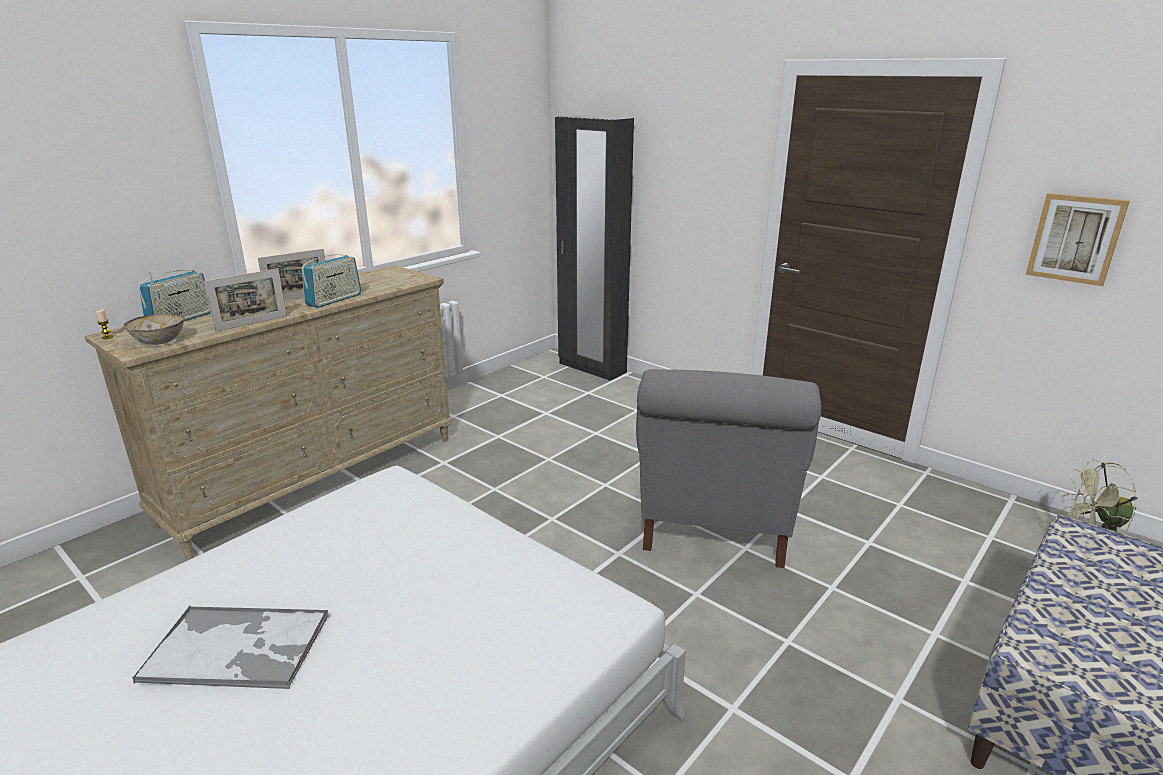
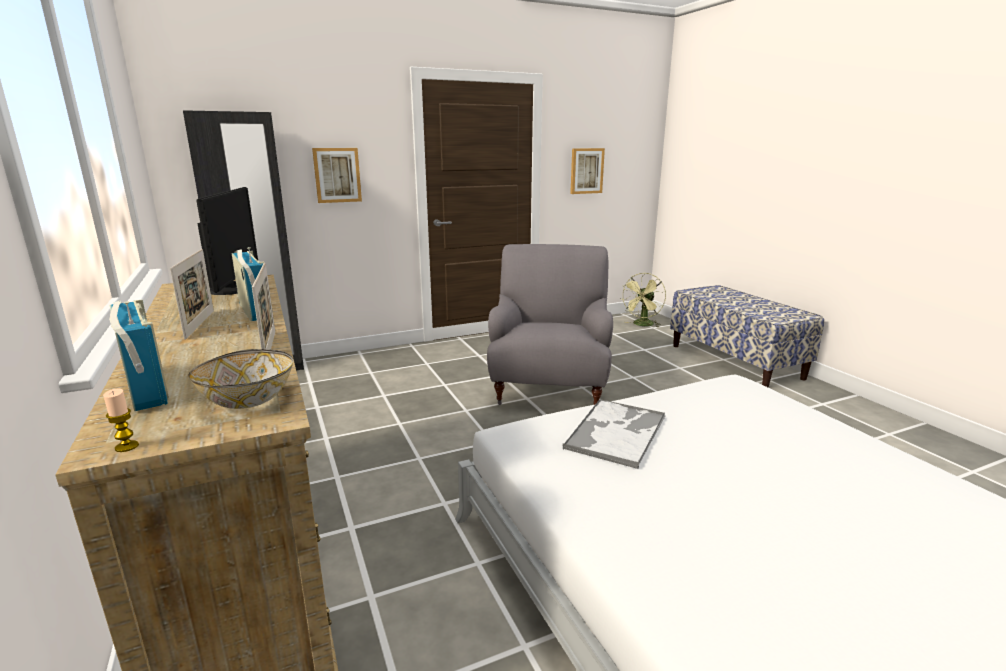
camera: 65 degrees left, 5 degrees down
tray [132,606,329,689] -> tray moved to [563,399,666,469]
grey armchair [636,369,821,568] -> grey armchair turned 120 degrees counterclockwise [487,244,613,405]
none -> monitor [196,187,258,295]
none -> picture [312,148,362,203]

